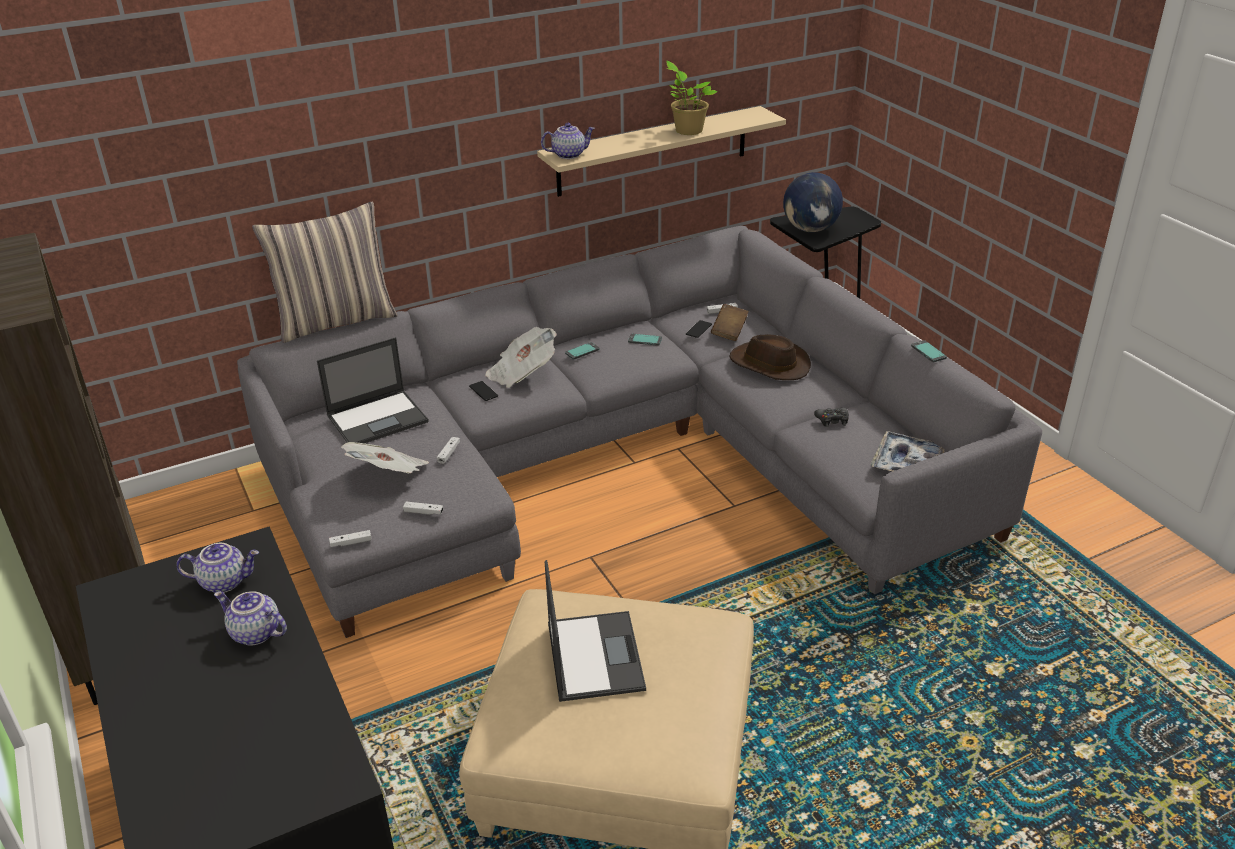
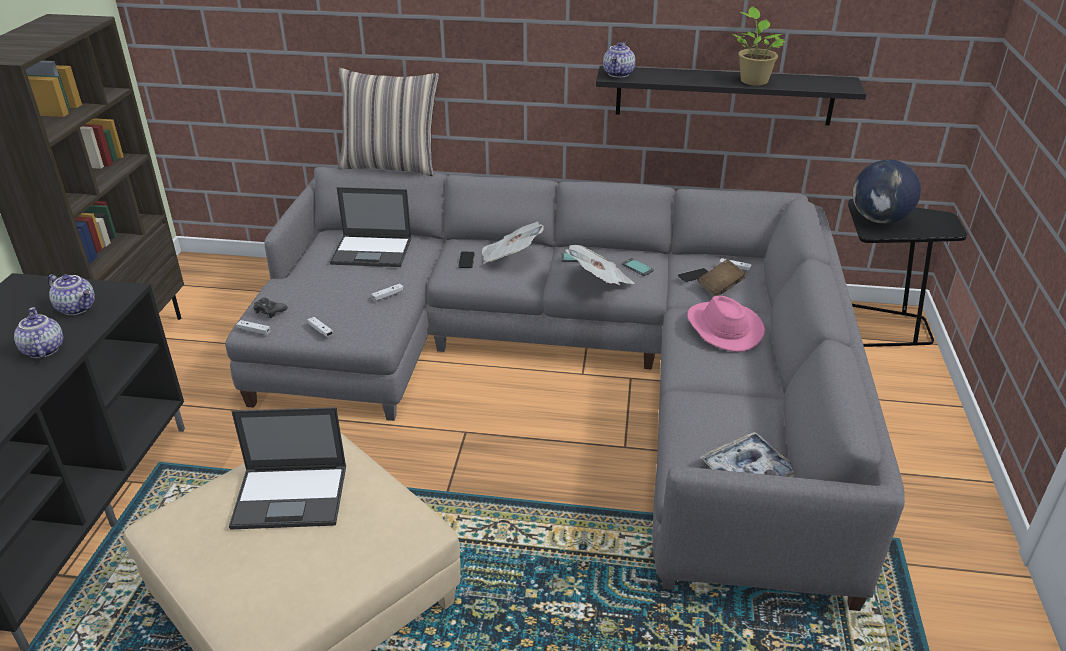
camera: 35 degrees right, 0 degrees up
newspaper [342,442,429,473] -> newspaper moved to [565,245,635,285]
beige shelf [537,106,786,197] -> black shelf [596,66,867,126]
teapot [541,123,595,159] -> teapot turned 90 degrees clockwise [603,42,635,78]
laptop [545,560,646,702] -> laptop turned 60 degrees clockwise [229,407,346,529]
brown hat [729,335,811,380] -> pink hat [687,296,765,352]
black game controller [814,407,849,427] -> black game controller moved to [253,297,288,318]
phone [911,340,947,362] -> none

